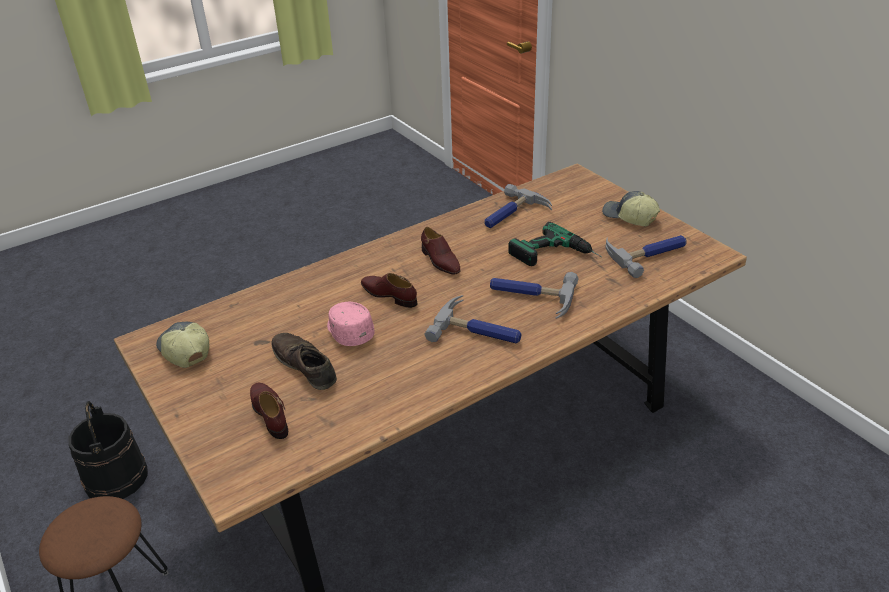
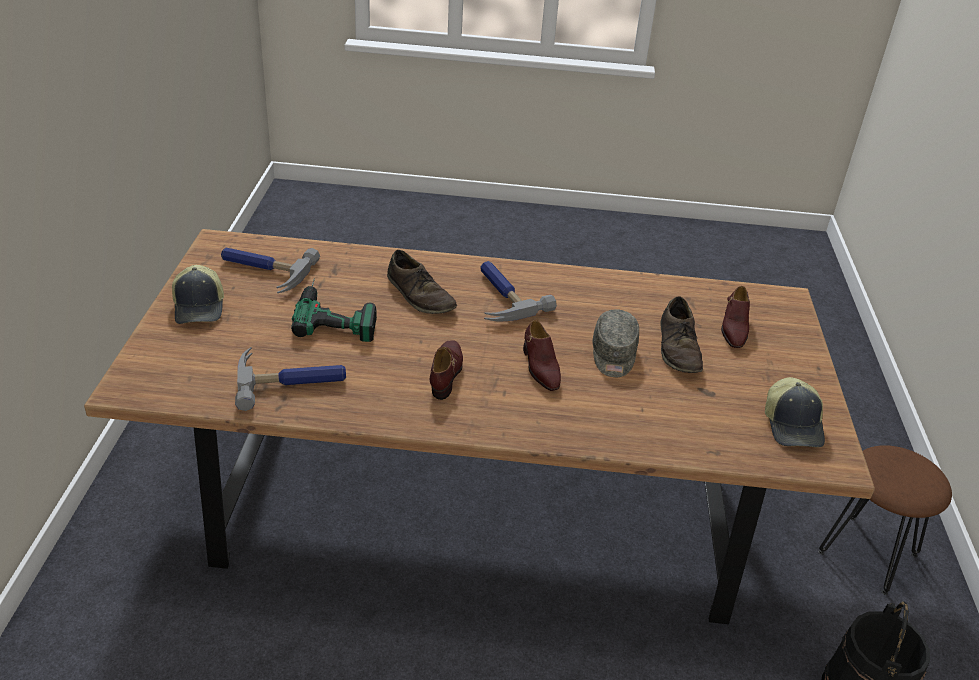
camera: 145 degrees left, 0 degrees up
pink cap [327,302,375,346] -> grey cap [593,309,639,377]
hammer [490,272,579,319] -> brown shoe [387,250,457,314]

